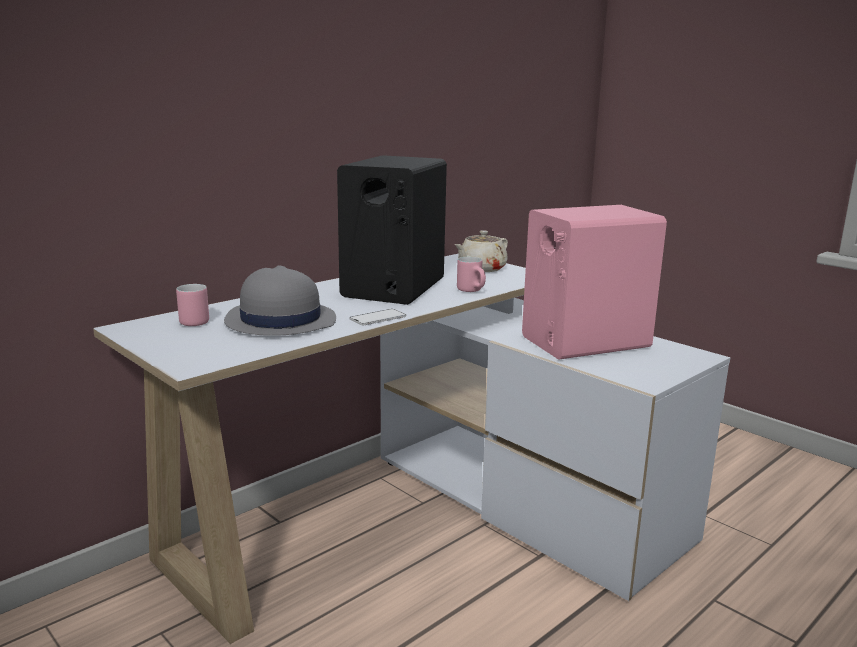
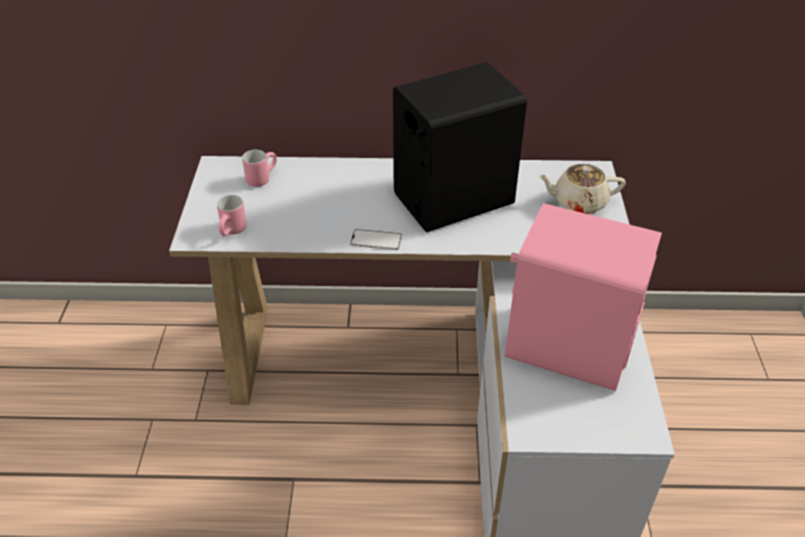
camera: 45 degrees right, 25 degrees up
grey hat [224,266,336,336] -> none
pink mug [457,257,486,292] -> pink mug moved to [217,195,247,236]

